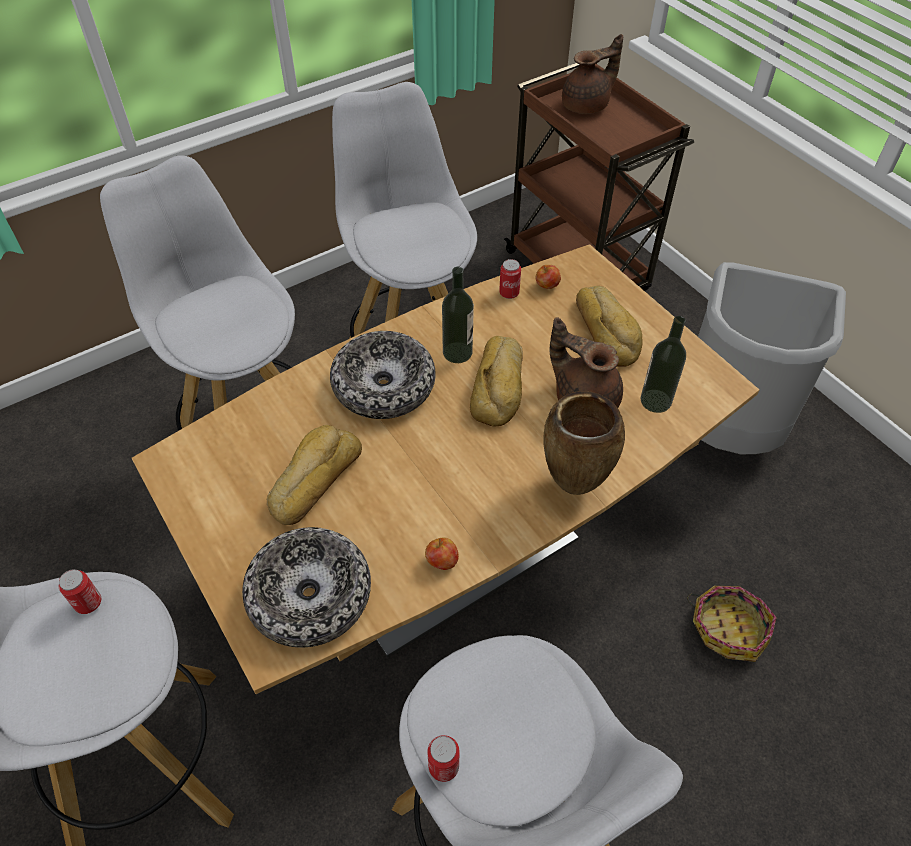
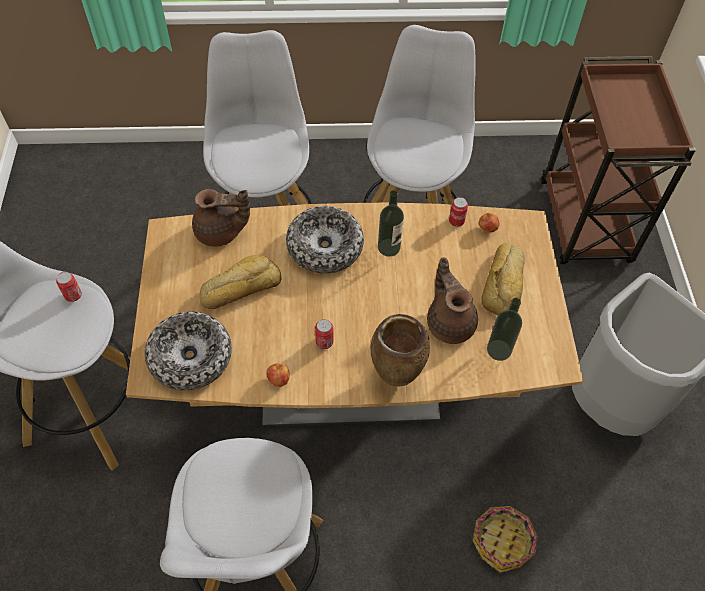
camera: 30 degrees right, 5 degrees up
can [427,735,460,782] -> can moved to [315,319,333,349]
bread [470,336,523,426] -> none
brown teapot [562,34,623,114] -> brown teapot moved to [192,189,250,247]

